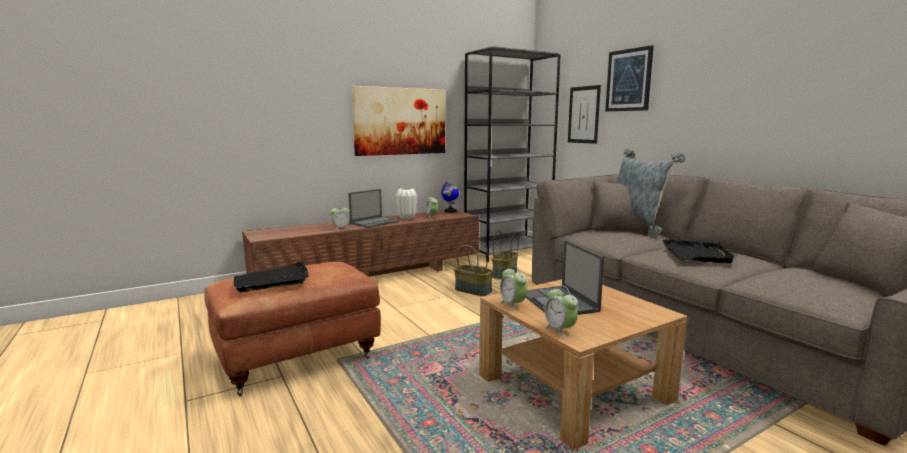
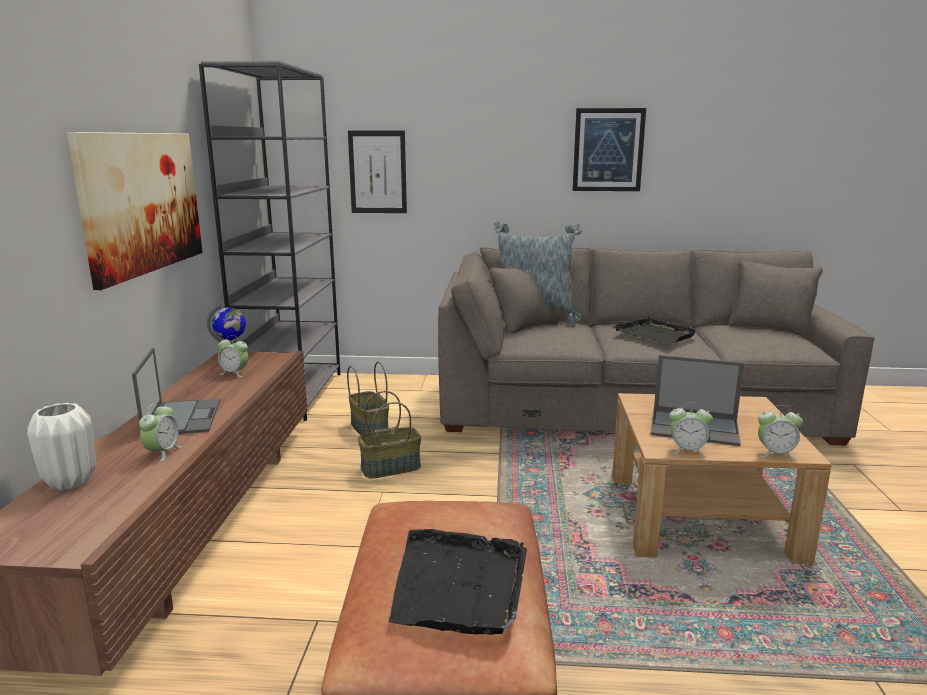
camera: 55 degrees left, 5 degrees up
white vase [396,188,417,219] -> white vase moved to [27,403,96,491]
picture [605,45,654,112] -> picture moved to [572,108,646,191]

